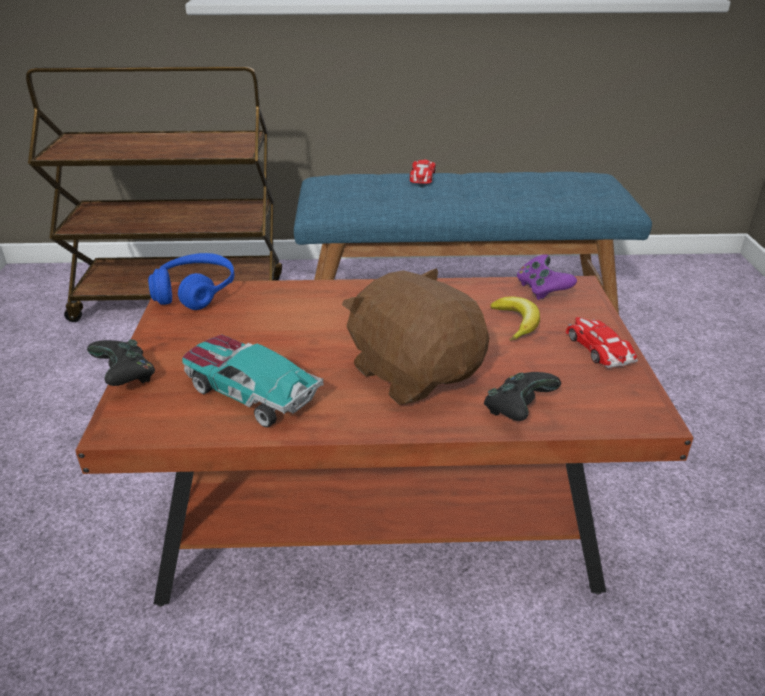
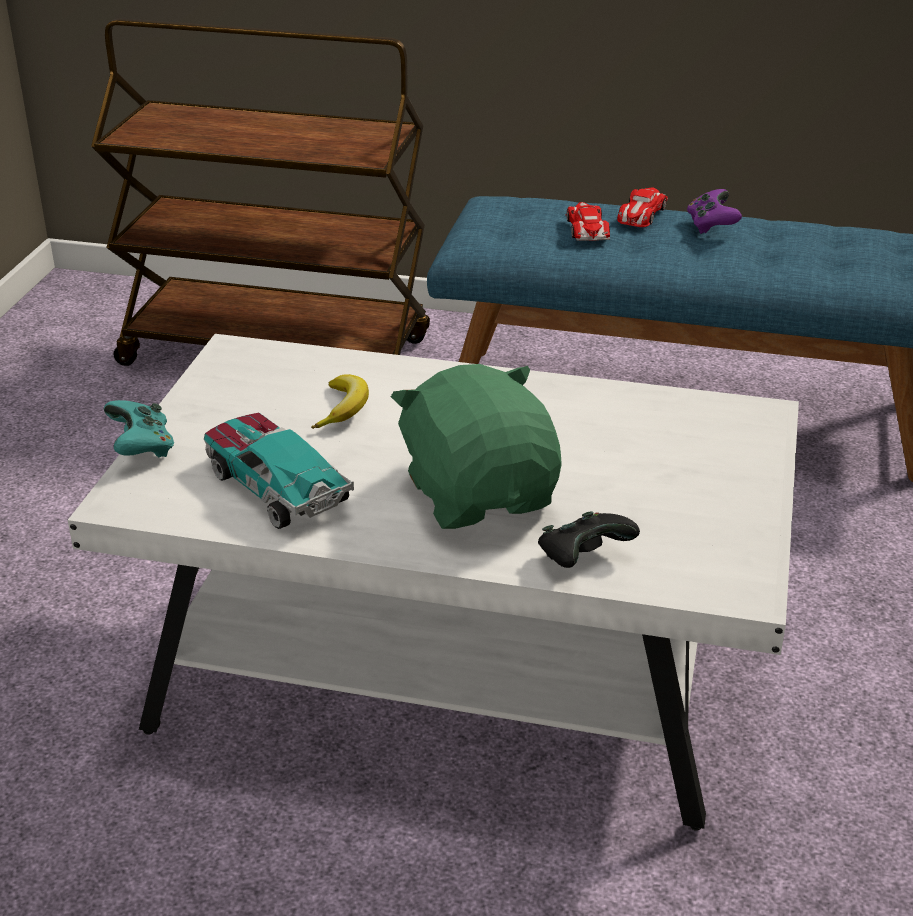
camera: 15 degrees right, 0 degrees up
brown coffee table [75,276,694,607] -> white coffee table [68,334,799,831]
black game controller [87,339,155,386] -> turquoise game controller [104,400,174,457]
blue headphones [148,253,234,310] -> none
brown plush toy [342,268,489,405] -> green plush toy [391,364,562,529]
banana [490,297,540,341] -> banana moved to [311,374,369,429]
purple game controller [517,254,577,300] -> purple game controller moved to [687,189,742,234]
toy car [566,317,638,368] -> toy car moved to [565,202,610,241]

